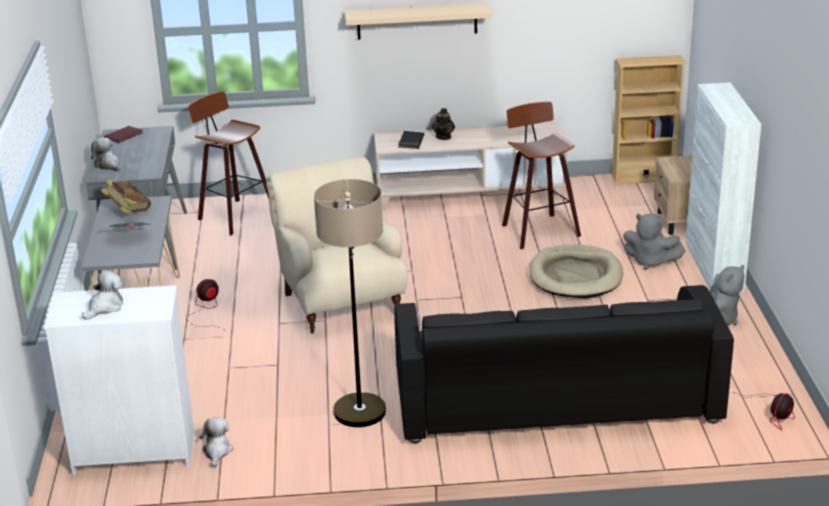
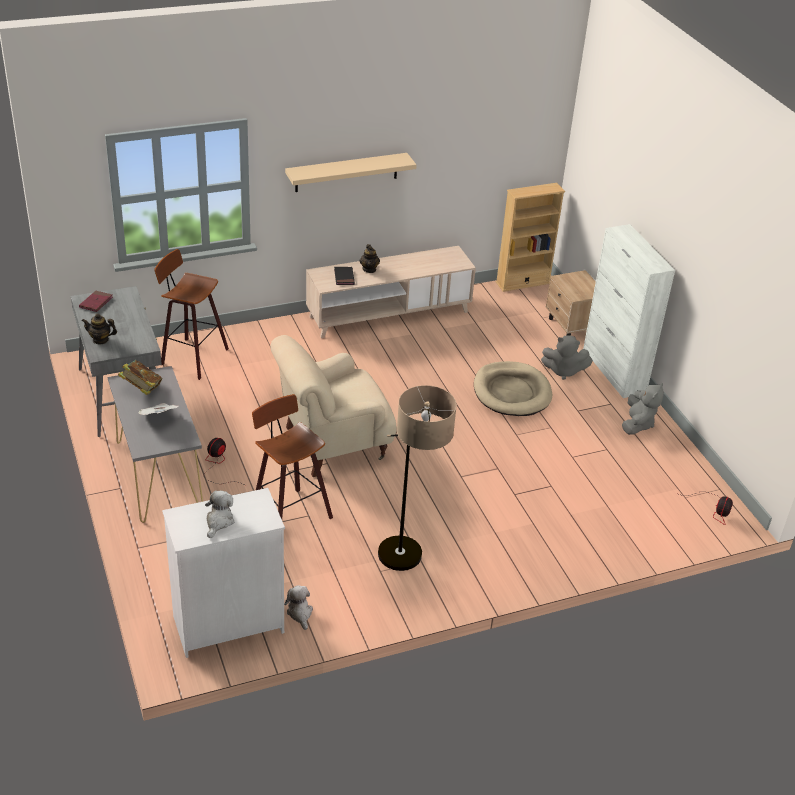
camera: 20 degrees left, 10 degrees up
plush toy [91,137,120,172] -> teapot [82,314,117,344]
beige armchair [266,157,408,334] -> beige armchair turned 75 degrees counterclockwise [271,335,396,477]
black sofa [394,285,734,444] -> none
stool [502,102,581,249] -> stool moved to [252,394,333,519]

